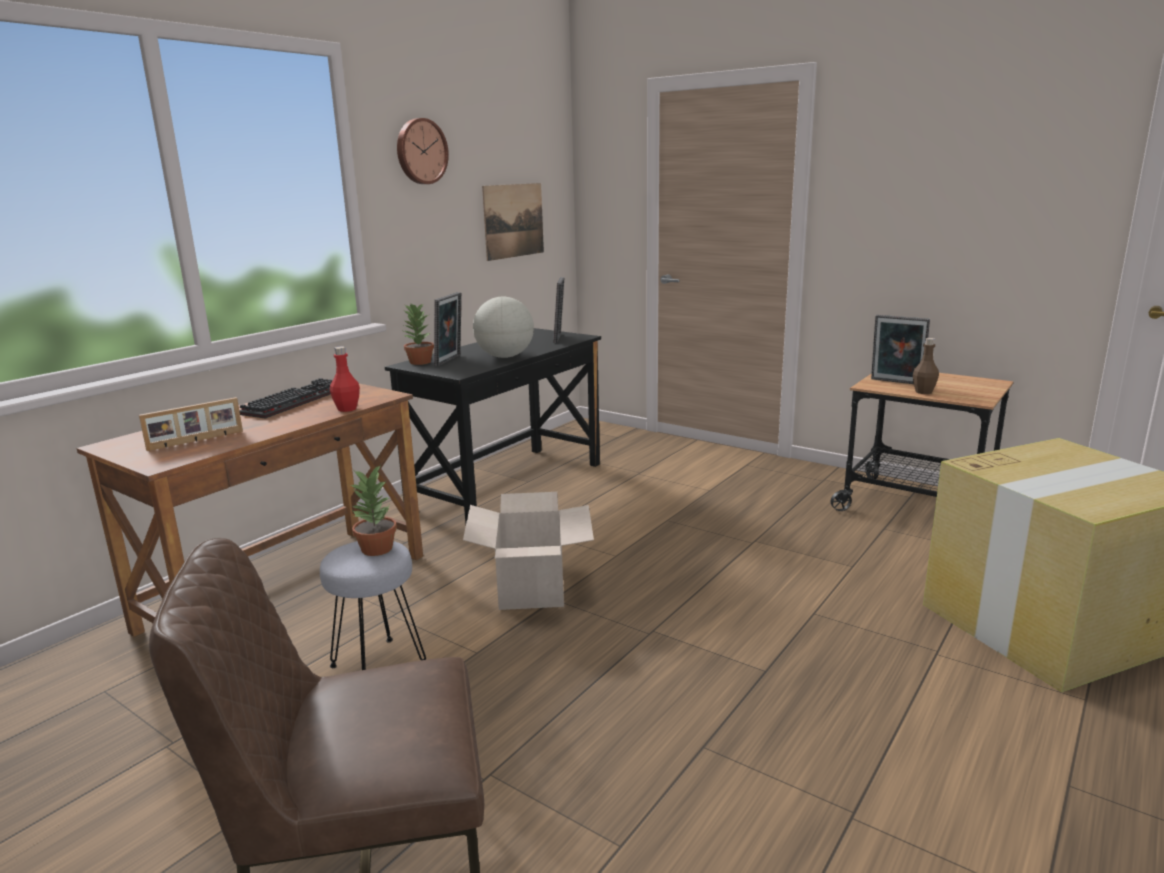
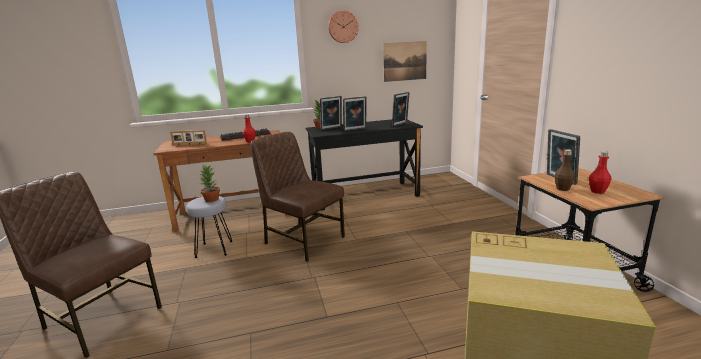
camera: 40 degrees right, 0 degrees up
cardboard box [463,492,594,610] -> brown chair [251,132,345,262]
globe [473,297,534,358] -> picture frame [343,96,366,131]
none -> red bottle [589,151,611,194]

